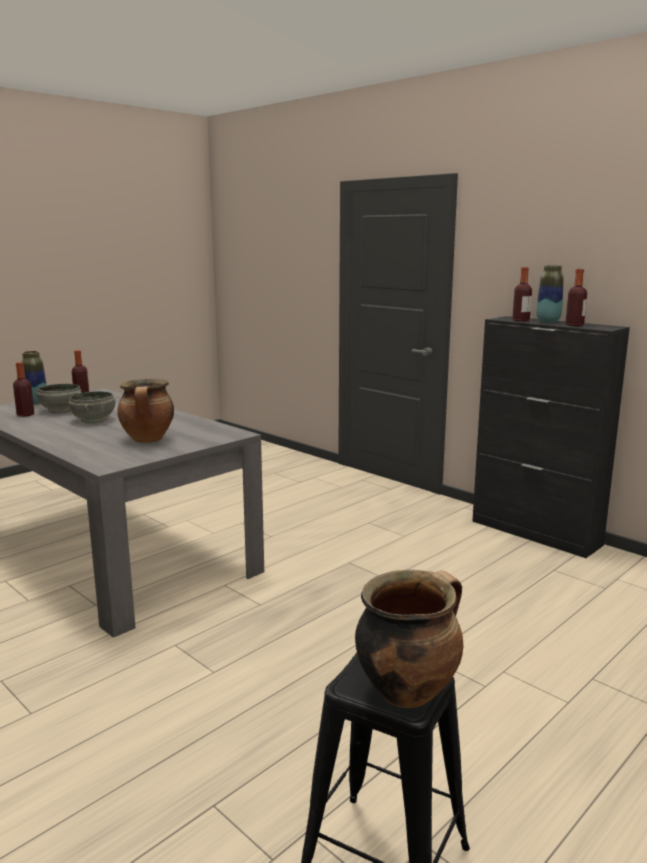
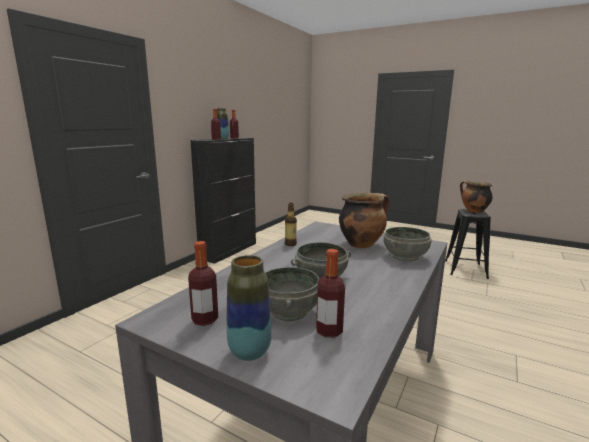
camera: 105 degrees left, 0 degrees up
none -> bottle [285,203,297,246]
none -> grey bowl [384,227,431,262]

